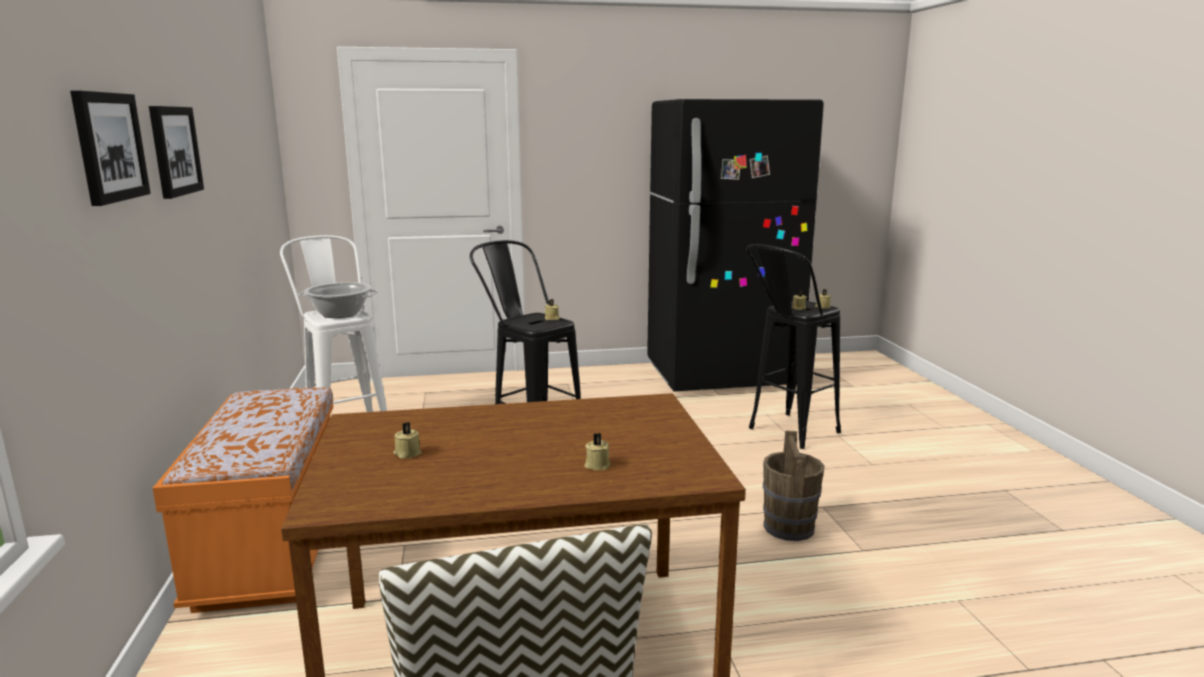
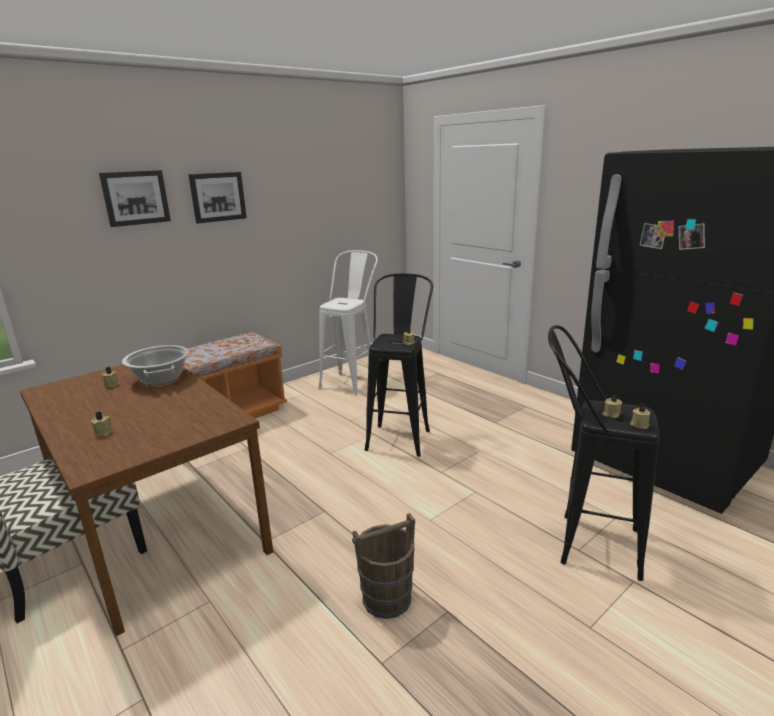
camera: 60 degrees right, 5 degrees up
cooking pot [298,282,379,318] -> cooking pot moved to [122,345,189,385]

